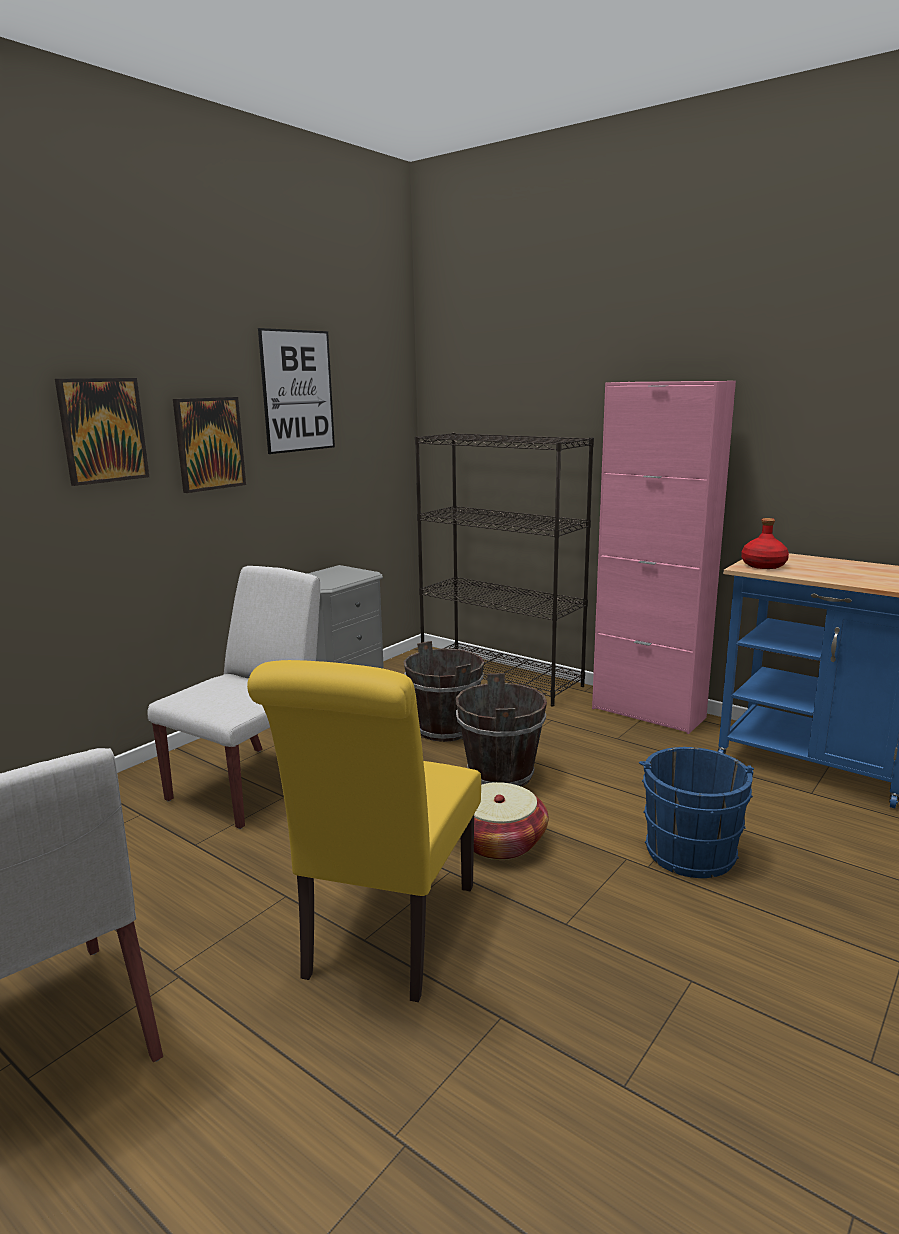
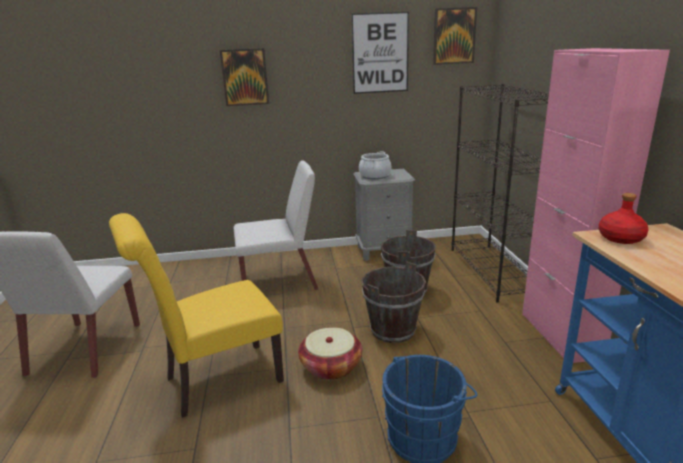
camera: 45 degrees right, 5 degrees up
picture [173,397,246,493] -> picture moved to [433,7,477,65]
none -> cooking pot [359,151,392,179]

